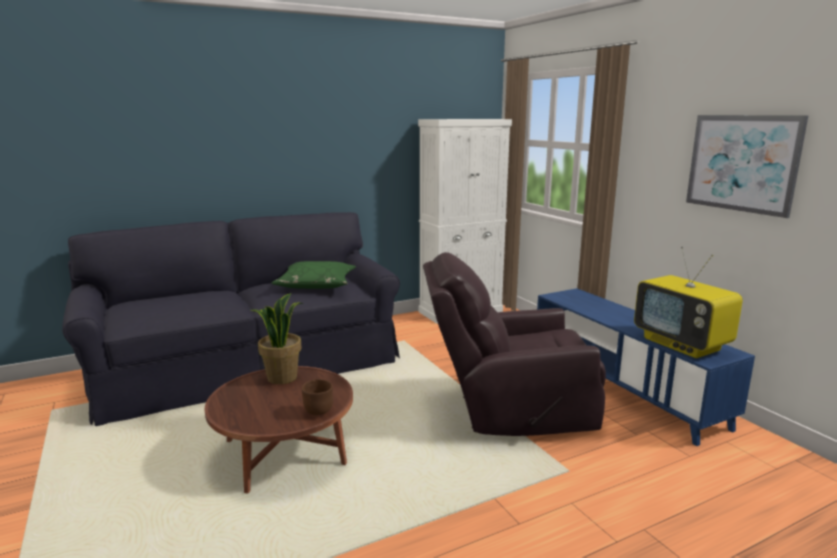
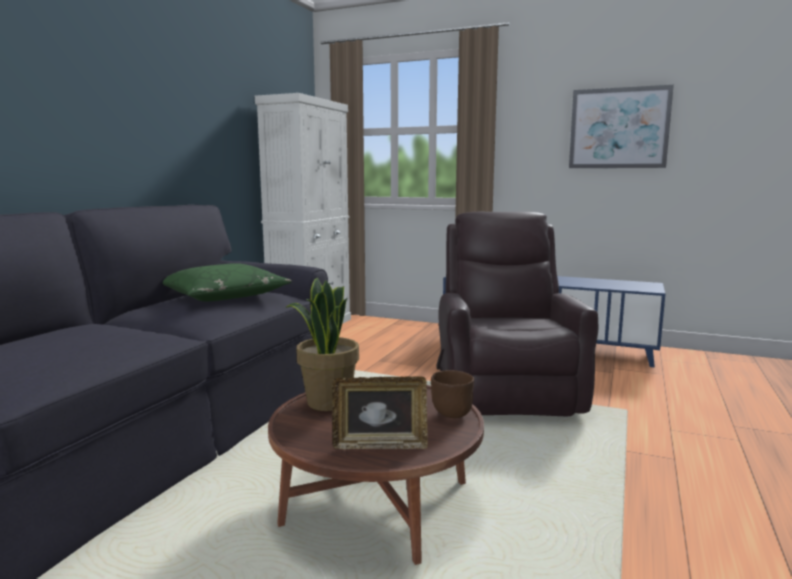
camera: 40 degrees left, 5 degrees down
brown armchair [423,252,606,436] -> brown armchair turned 135 degrees clockwise [436,212,598,416]
television [634,247,743,358] -> none
none -> picture frame [332,376,428,449]

